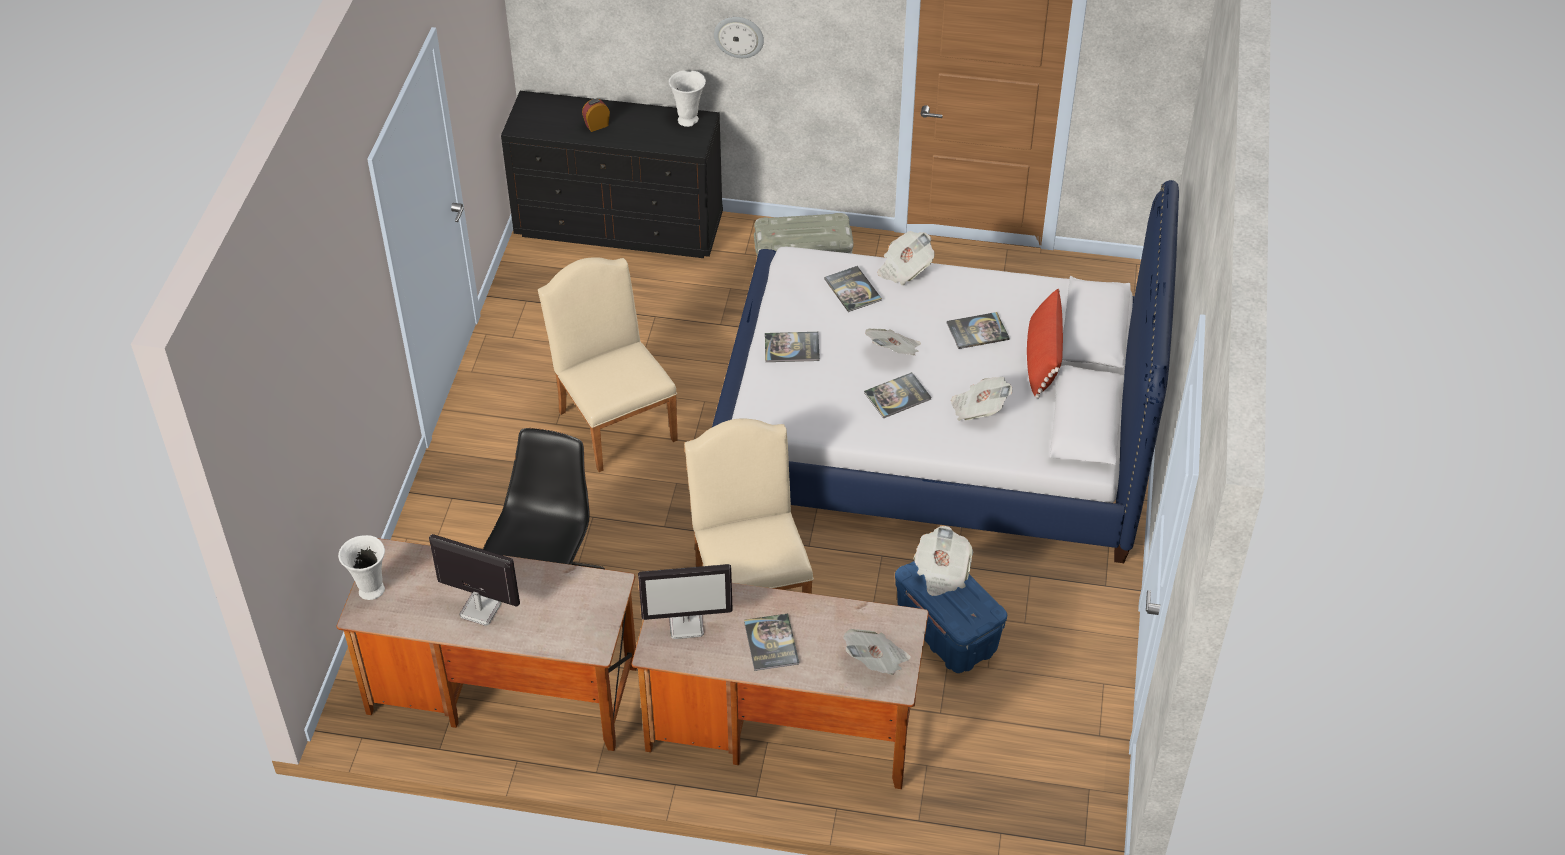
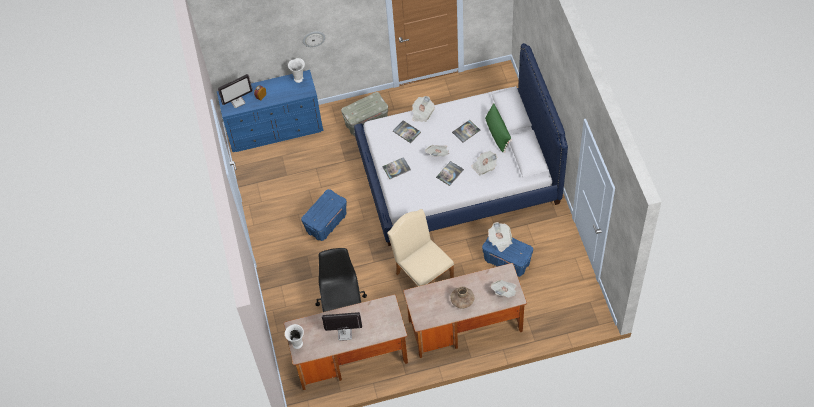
camera: 20 degrees left, 10 degrees up
black dresser [501,91,723,258] -> blue dresser [217,70,324,152]
beige chair [538,257,678,472] -> blue storage box [301,189,347,241]
monitor [638,564,733,639] -> monitor moved to [218,74,253,108]
book [744,613,799,671] -> brown vase [450,287,474,309]
red pillow [1027,289,1063,399] -> green pillow [485,103,512,153]

